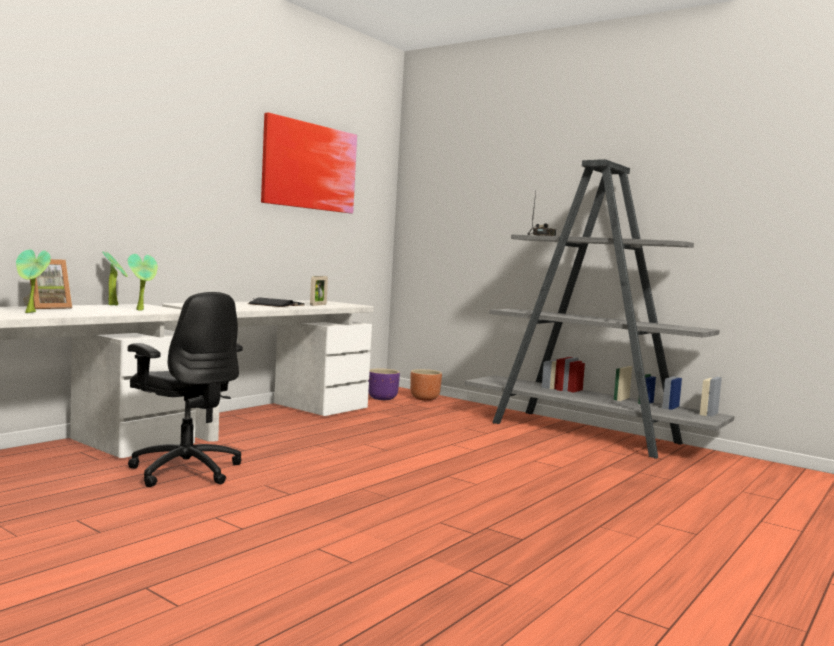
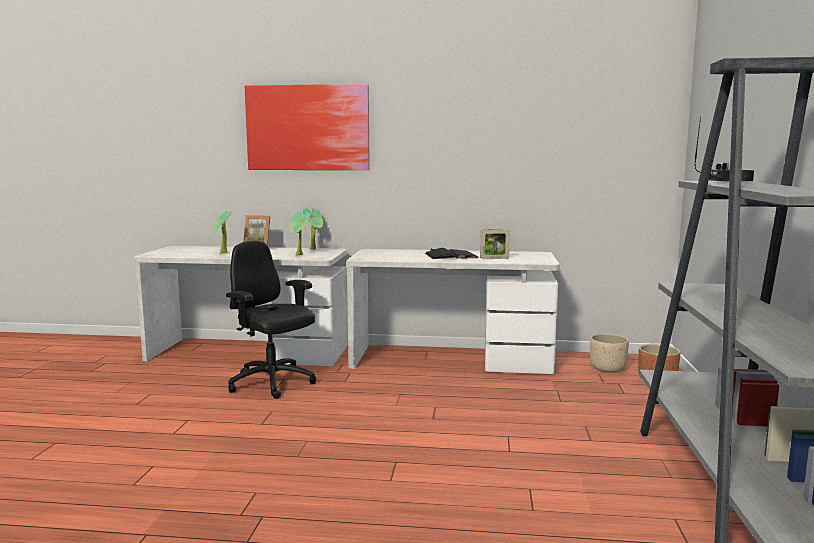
camera: 60 degrees right, 5 degrees up
black office chair [128,292,243,487] -> black office chair turned 120 degrees clockwise [226,241,316,399]
picture [261,113,357,213] -> picture moved to [245,84,370,170]
purple planter [368,369,400,400] -> beige planter [590,334,629,373]

